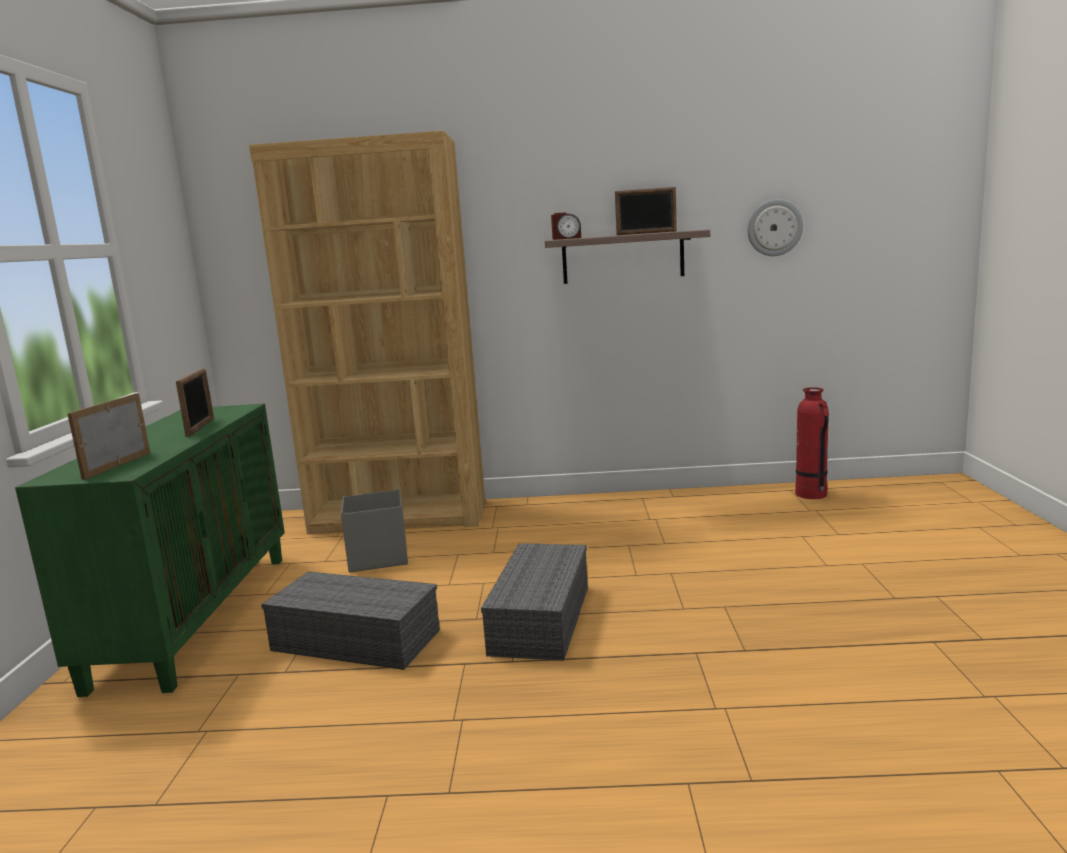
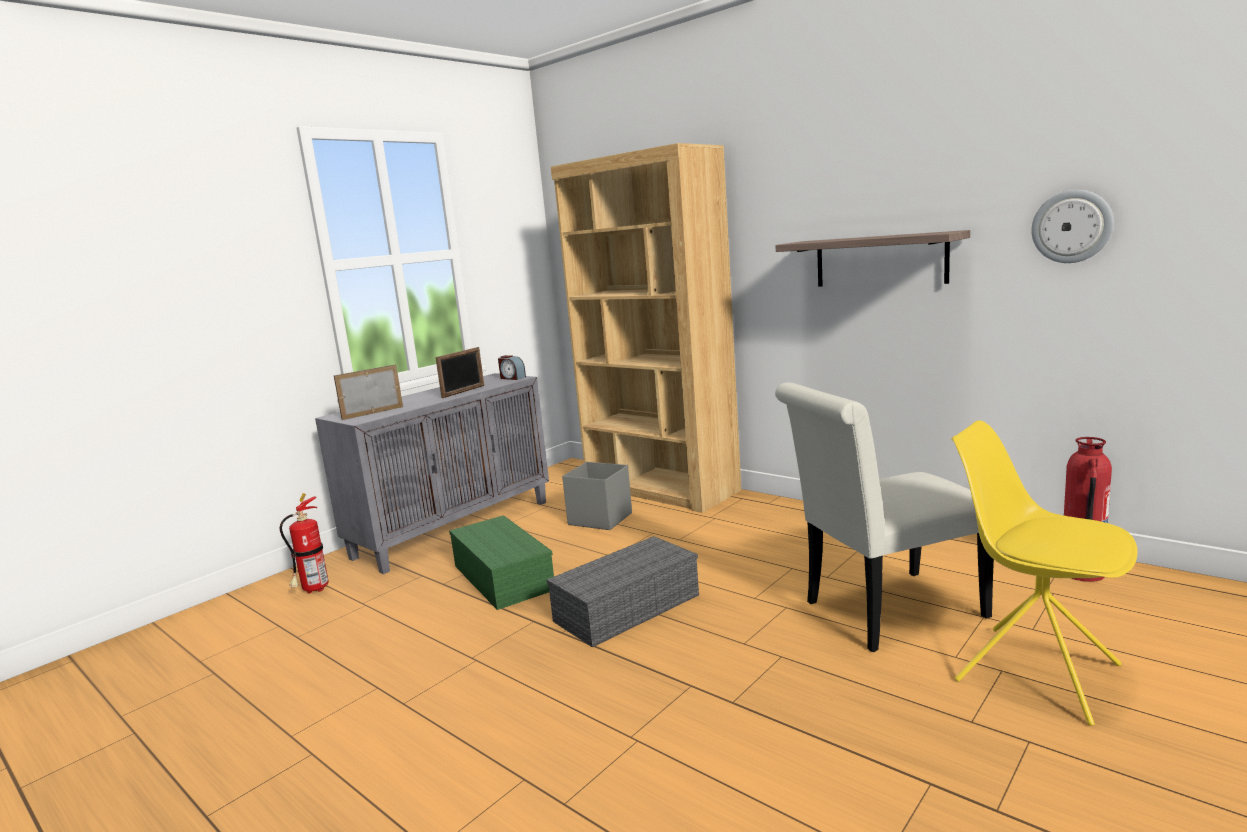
camera: 40 degrees right, 0 degrees up
green cabinet [15,404,285,697] -> grey cabinet [315,373,549,574]
grey storage box [261,572,440,670] -> green storage box [449,515,554,610]
alarm clock [551,212,581,240] -> alarm clock moved to [498,355,526,380]
picture frame [615,187,677,235] -> none
none -> fire extinguisher [280,493,329,593]
none -> white chair [775,383,994,652]
none -> yellow chair [951,420,1137,726]

